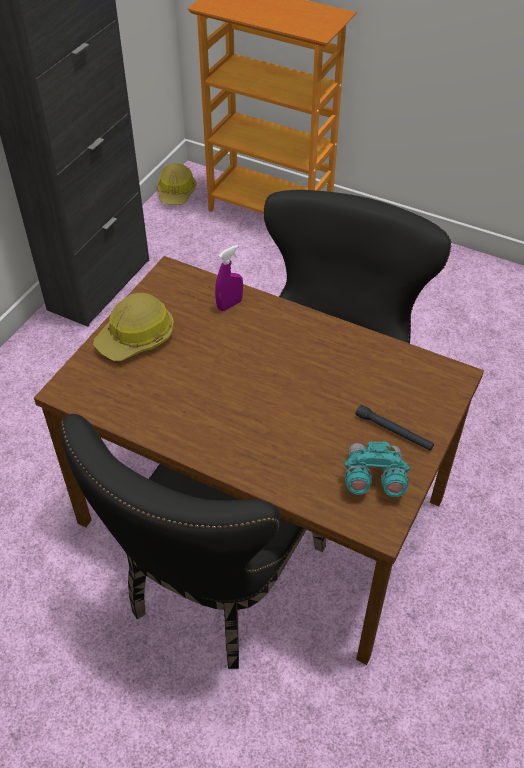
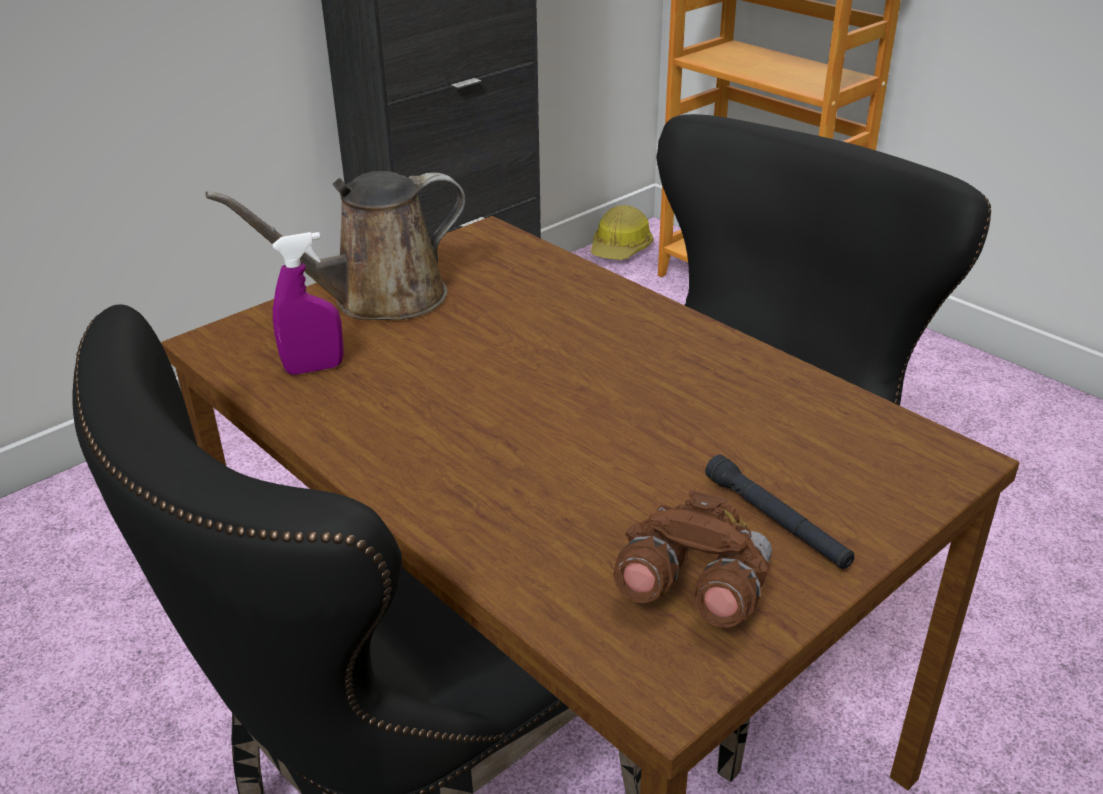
camera: 20 degrees right, 15 degrees down
hard hat [93,293,174,361] -> brown watering can [205,171,466,320]
purple spray bottle [215,245,243,311] -> purple spray bottle moved to [273,232,344,375]
turquoise binoculars [345,441,410,497] -> brown binoculars [614,490,772,628]

